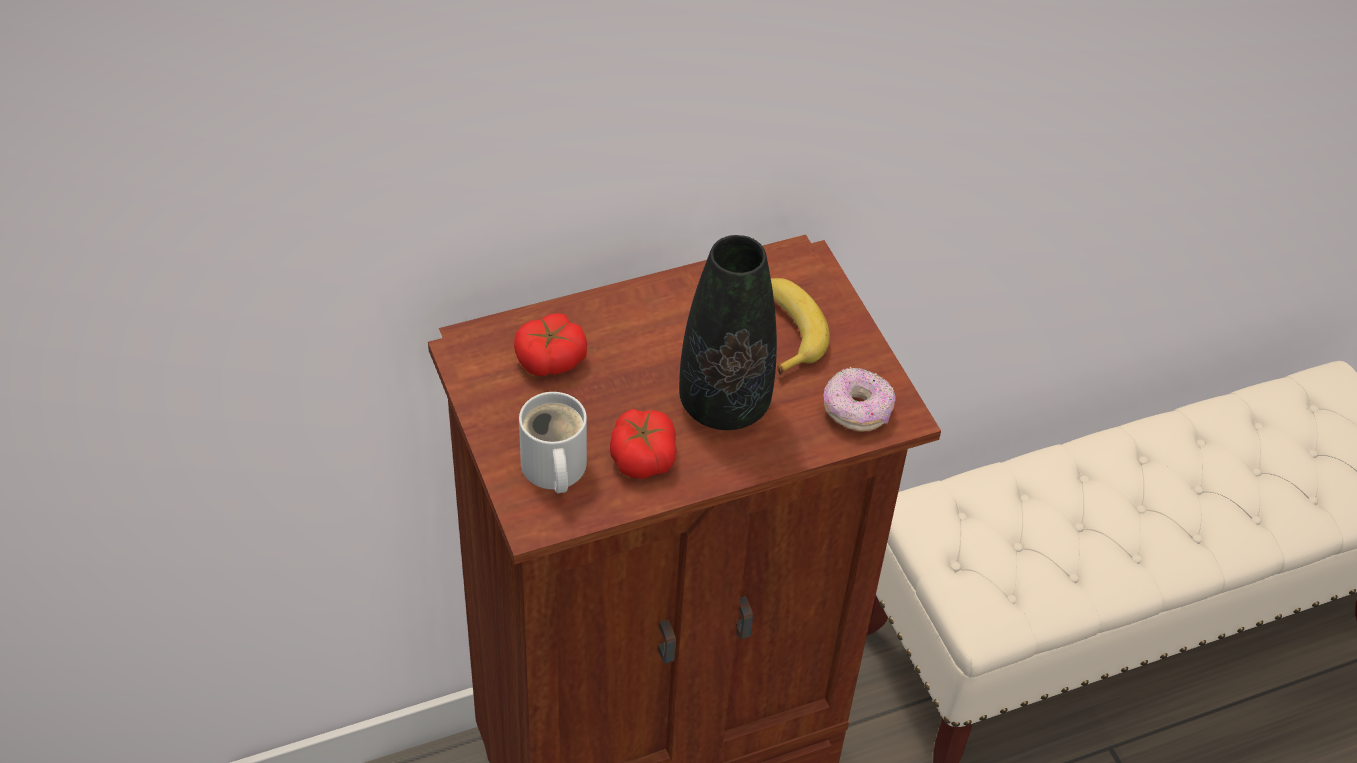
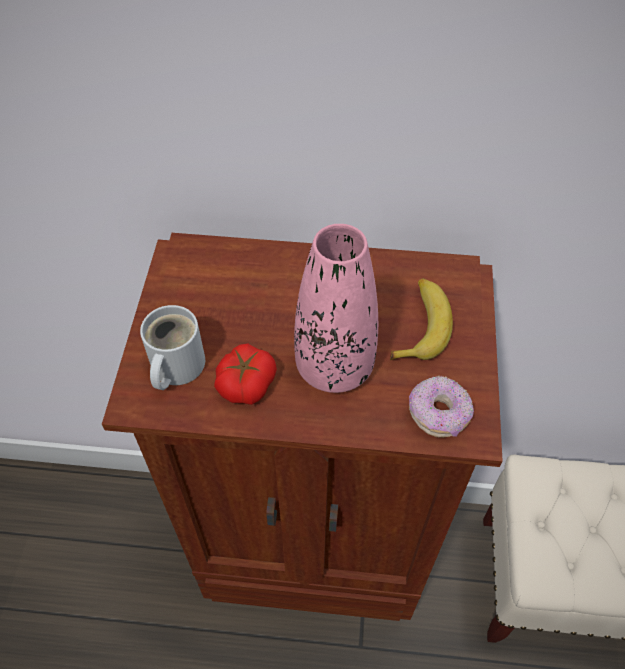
camera: 30 degrees right, 5 degrees up
tomato [514,313,587,376] -> none
black vase [679,235,777,430] -> pink vase [294,224,378,393]

